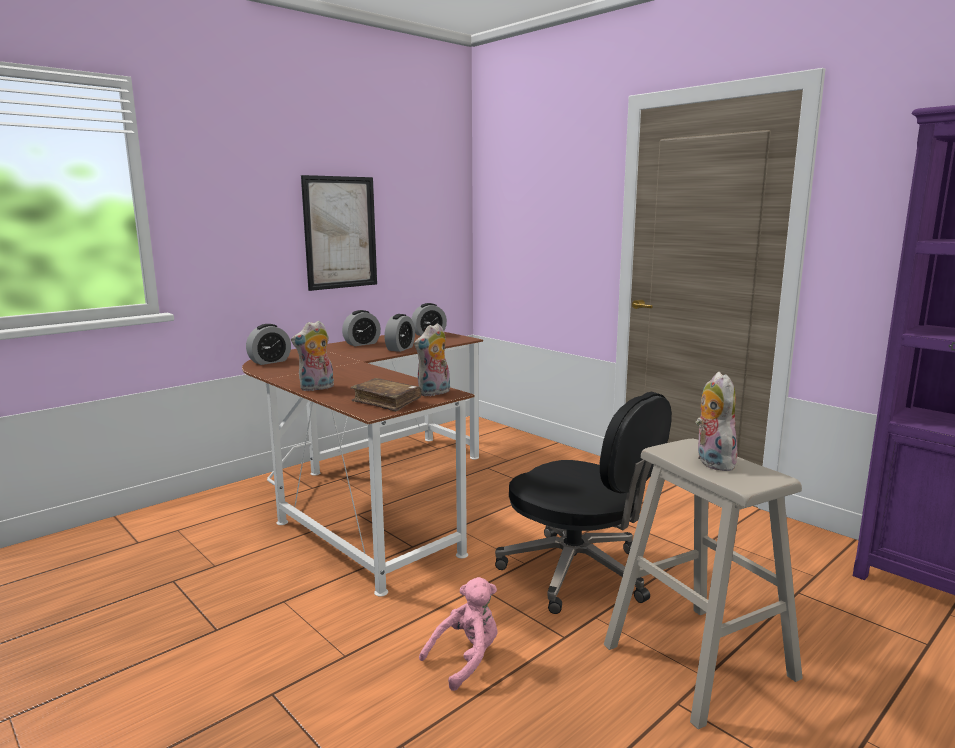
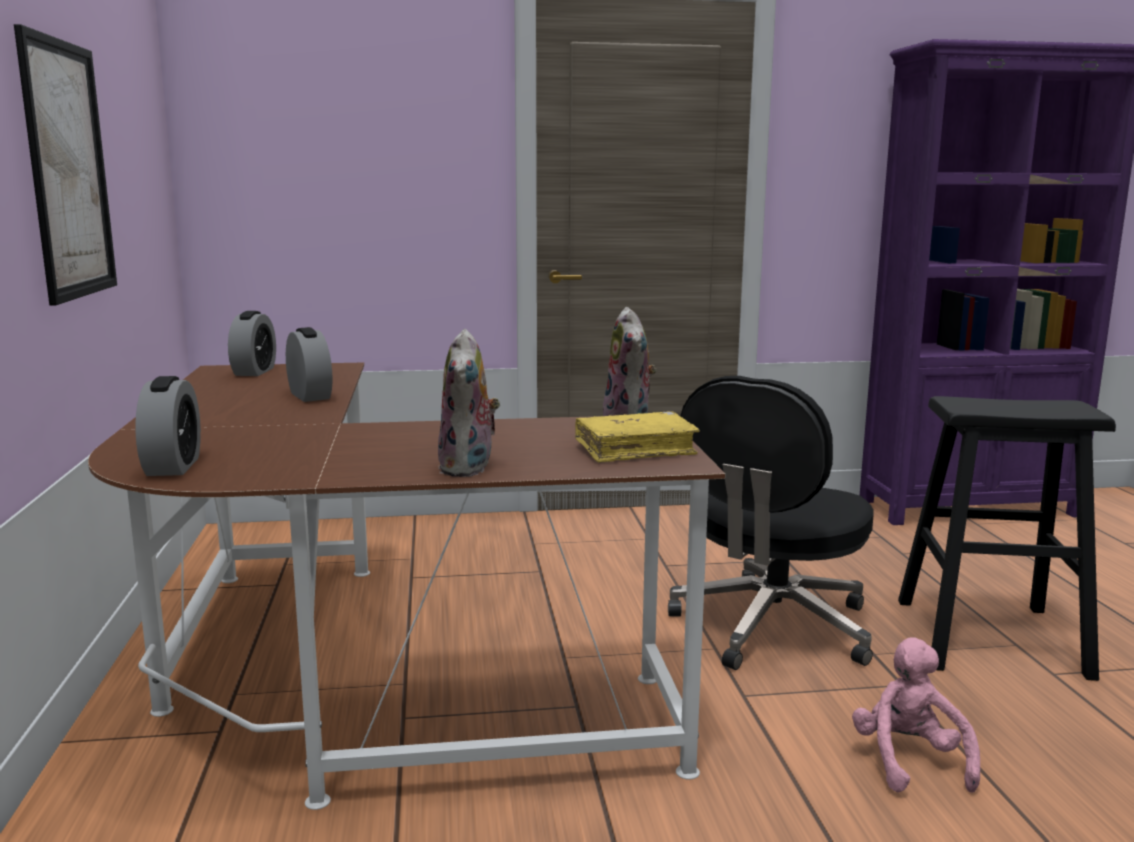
camera: 55 degrees left, 0 degrees up
alarm clock [342,310,381,346] -> none
brown book [351,378,422,412] -> yellow book [575,411,700,463]
black office chair [495,392,672,614] -> black office chair turned 135 degrees clockwise [668,376,874,670]
beige stool [604,439,803,729] -> black stool [898,396,1116,681]
plush toy [695,372,738,471] -> none

